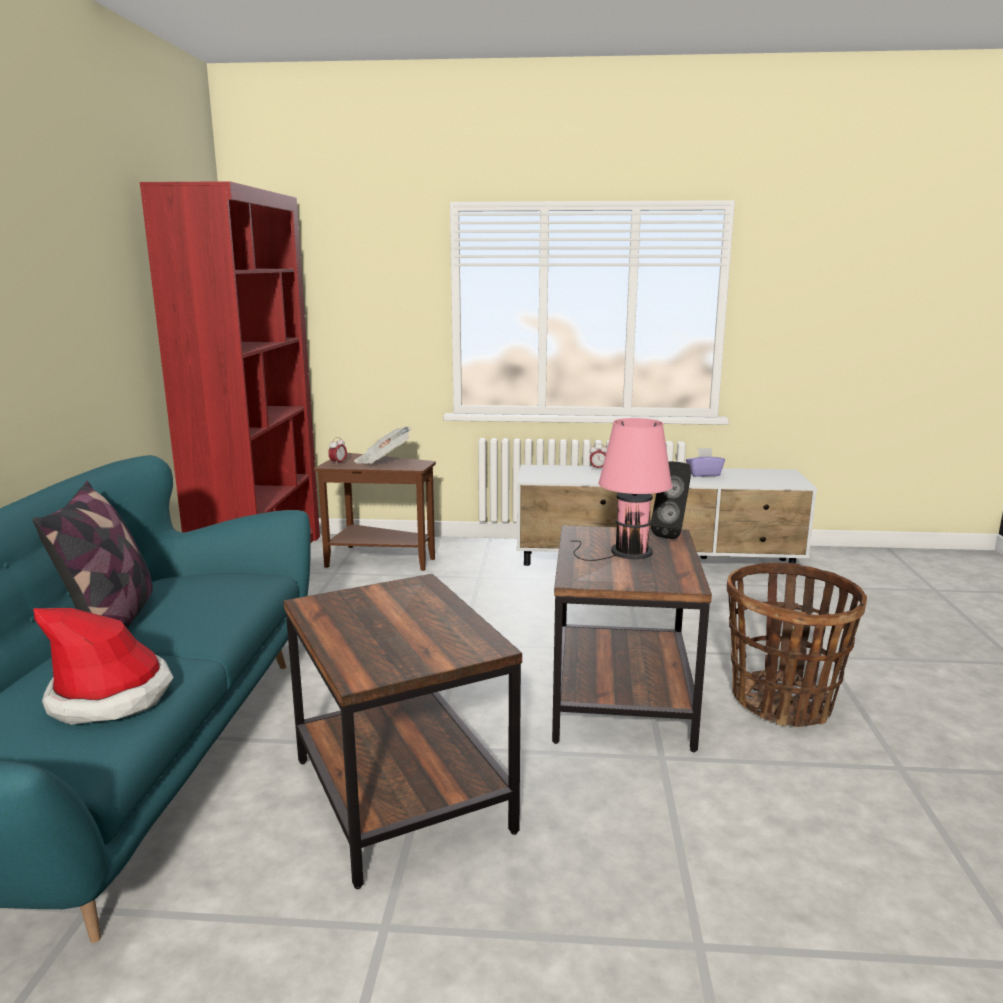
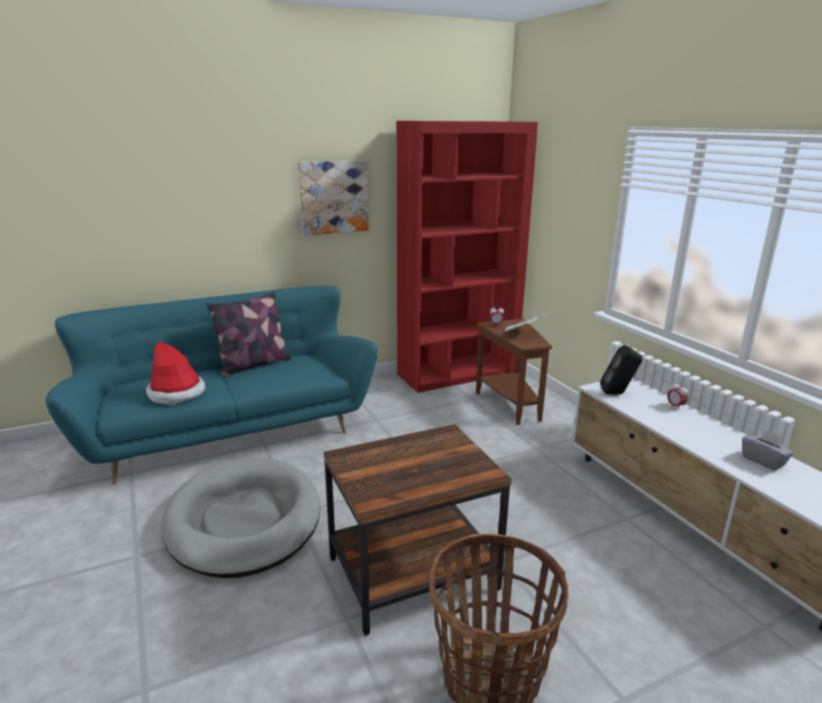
camera: 60 degrees right, 5 degrees up
brown side table [284,574,522,889] -> grey dog bed [161,457,320,578]
pink table lamp [570,418,673,561] -> none
black speaker [650,462,691,539] -> black speaker moved to [600,345,643,394]
purple tissue box [686,448,725,477] -> grey tissue box [742,430,794,471]
none -> picture [298,160,369,235]

